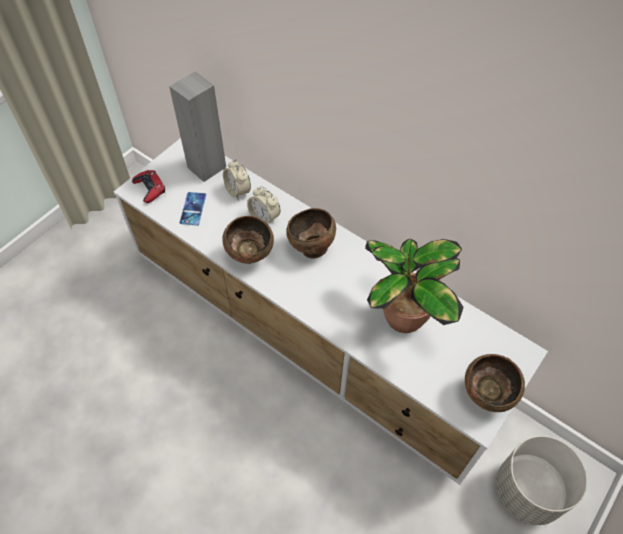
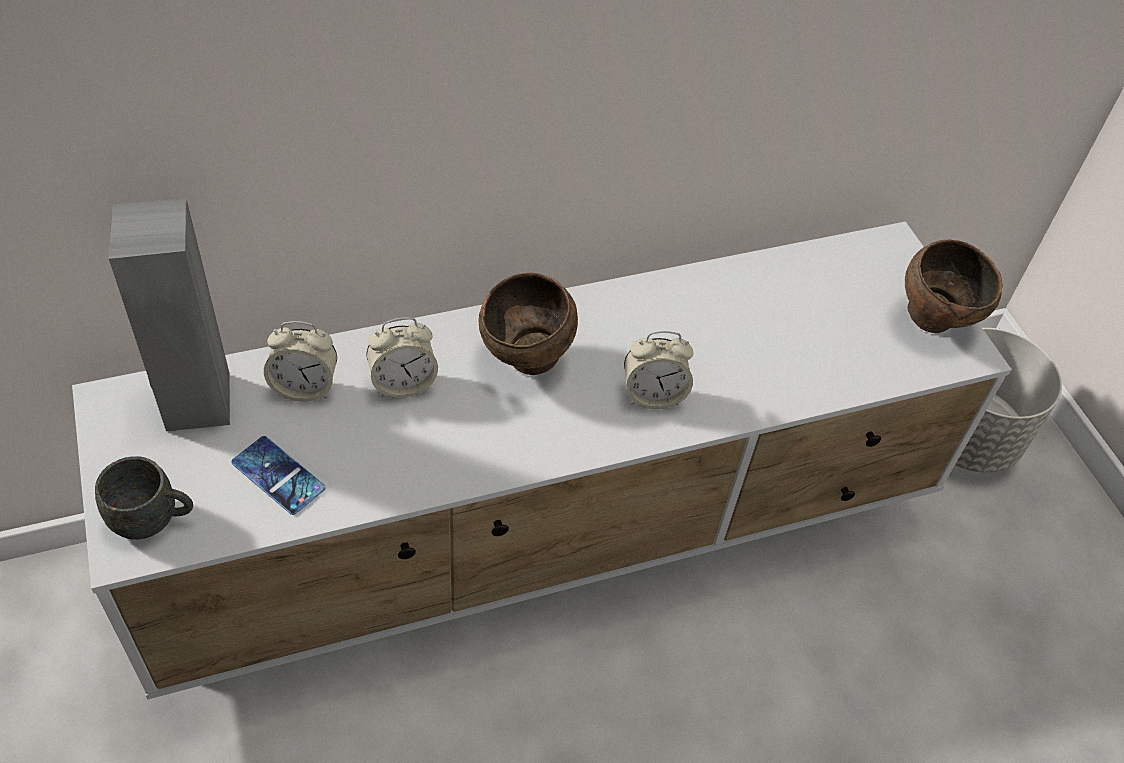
camera: 60 degrees left, 5 degrees down
red game controller [132,170,165,203] -> grey mug [95,456,193,540]
brown bowl [222,216,274,264] -> none
potted plant [365,238,464,333] -> none
none -> alarm clock [624,331,693,409]

